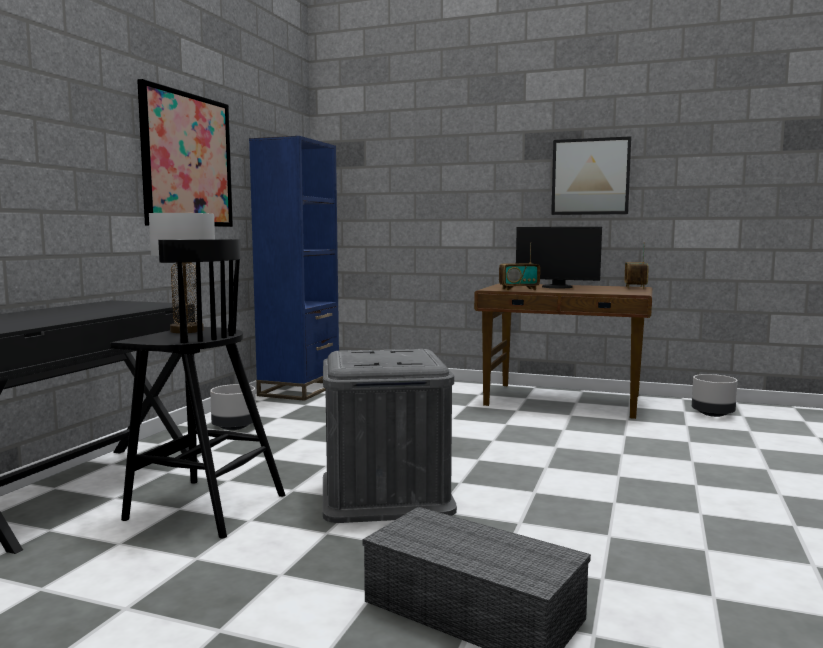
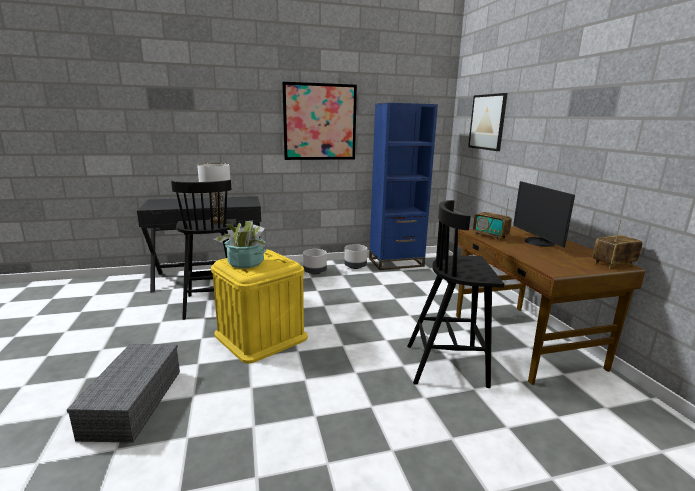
camera: 55 degrees right, 10 degrees up
grey storage box [323,349,457,523] -> yellow storage box [211,250,308,363]
picture [551,136,631,215] -> picture moved to [468,93,508,151]
grey planter [692,374,738,417] -> grey planter moved to [344,244,367,269]
none -> potted plant [214,221,266,268]
none -> black stool [407,200,504,388]

